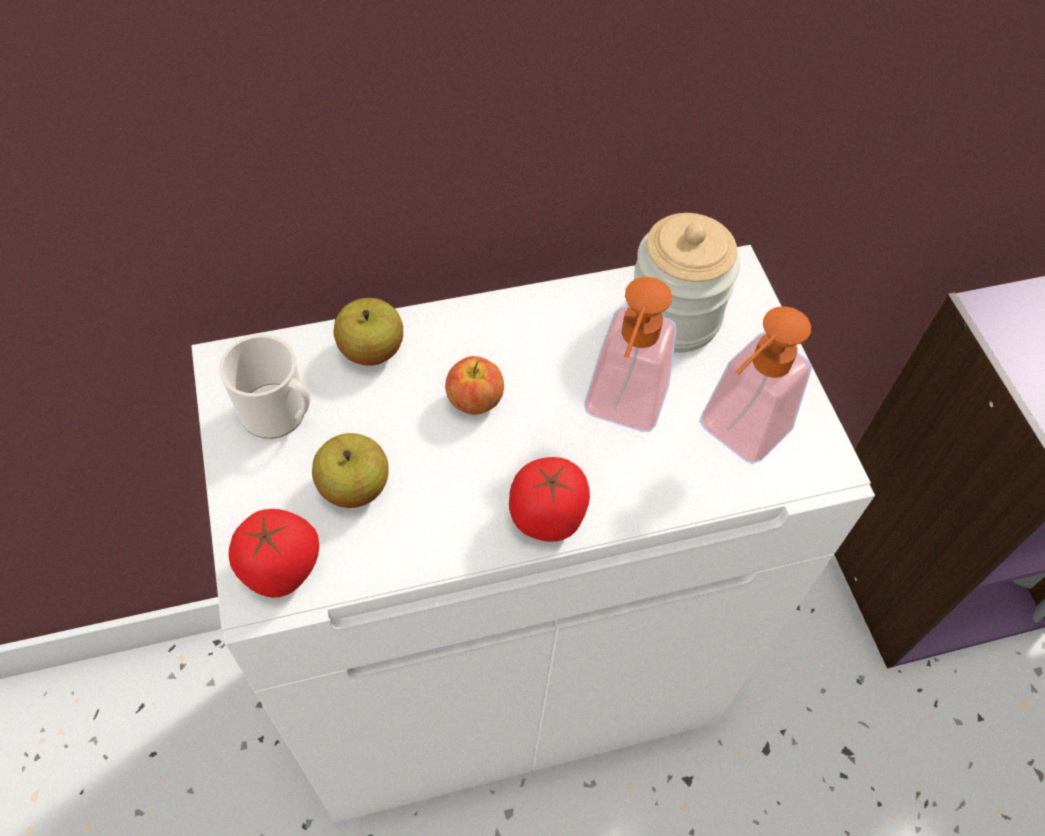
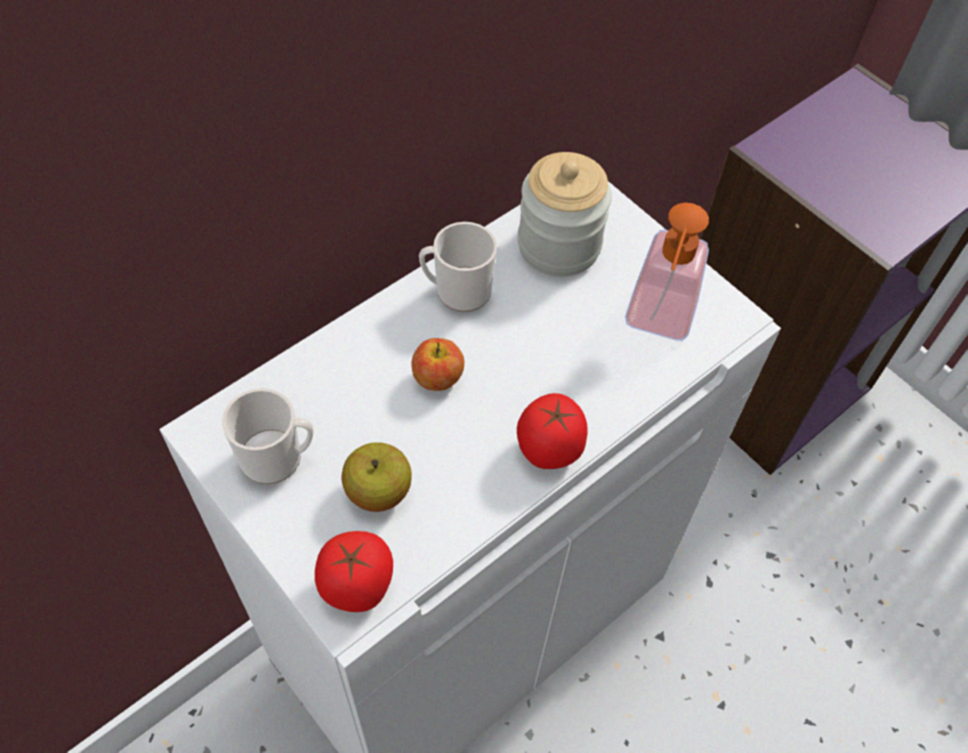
camera: 25 degrees left, 0 degrees up
apple [334,298,403,366] -> none
soap dispenser [584,277,677,432] -> none
none -> mug [419,222,497,312]

